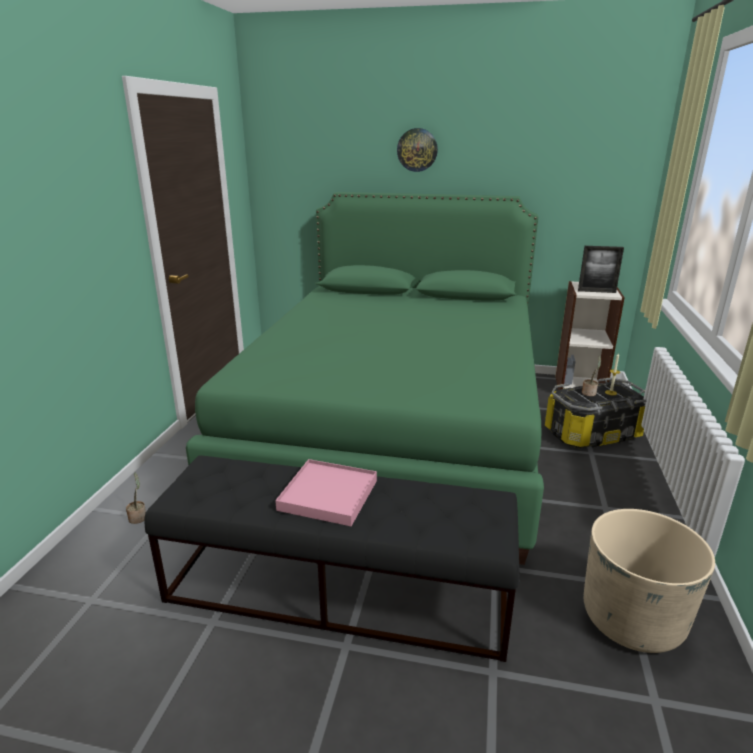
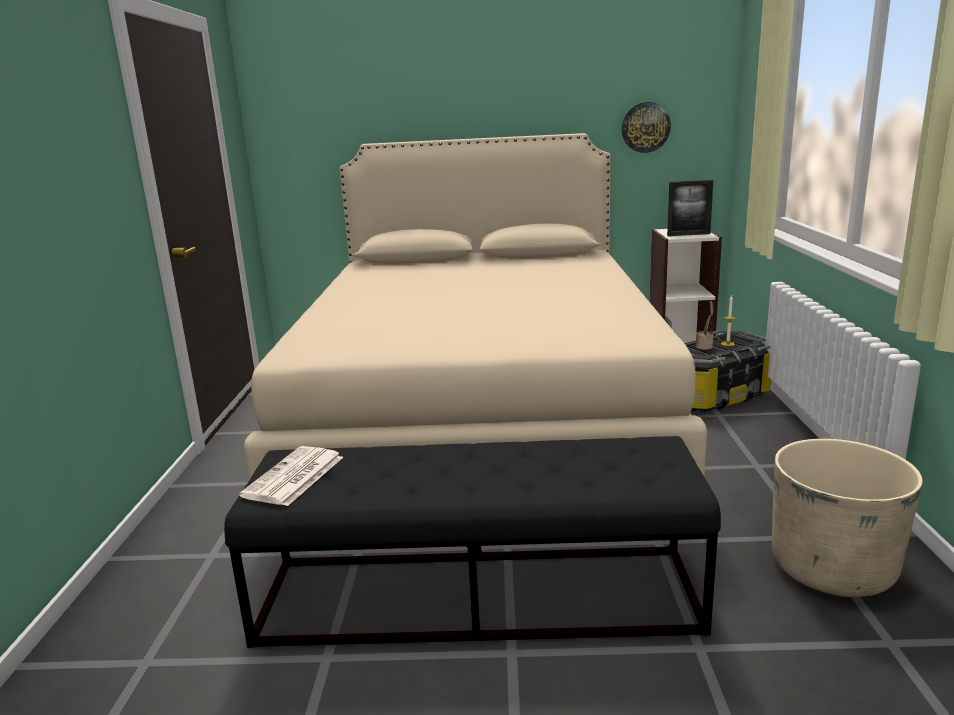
camera: 10 degrees left, 5 degrees down
potted plant [126,473,146,524] -> none
green bed [186,192,544,565] -> beige bed [244,133,707,479]
pink tray [275,459,377,526] -> none
wall clock [397,128,438,172] -> wall clock moved to [621,102,671,153]
none -> newspaper [239,446,343,506]

